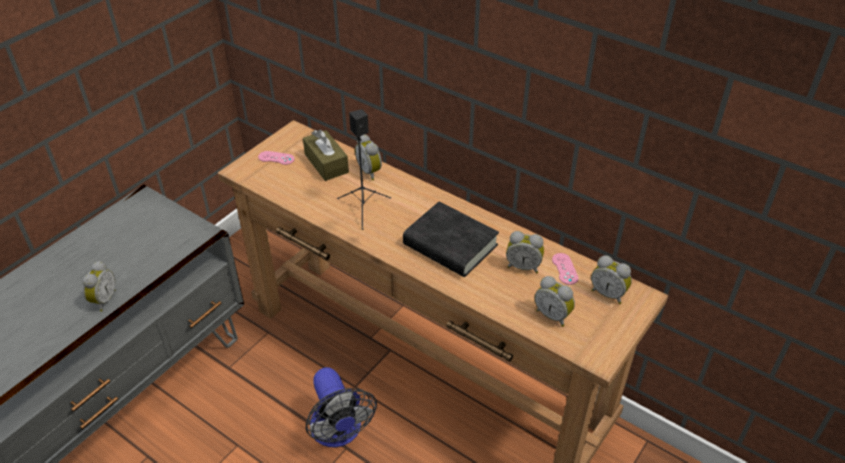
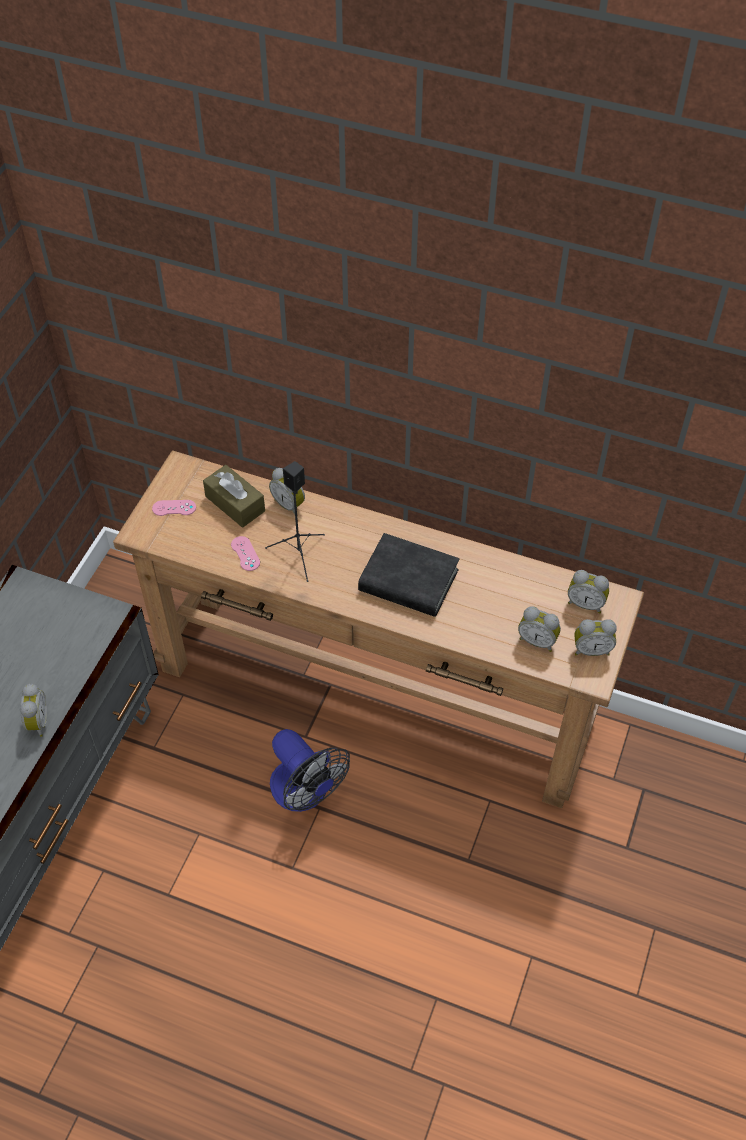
camera: 15 degrees left, 10 degrees up
alarm clock [506,231,544,273] -> alarm clock moved to [574,619,617,656]
pink game controller [552,253,578,285] -> pink game controller moved to [231,536,260,571]

